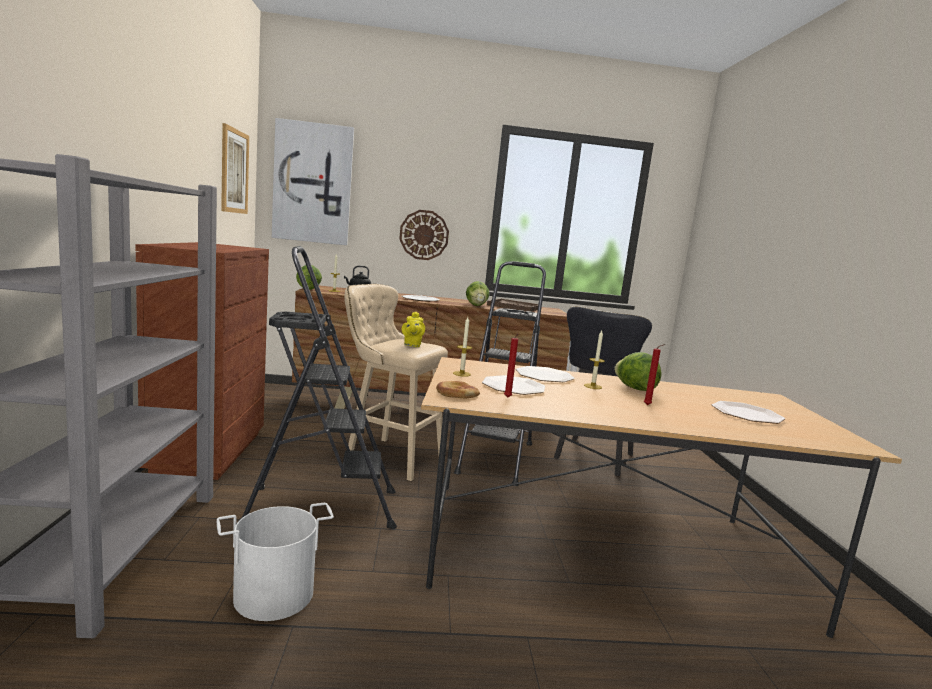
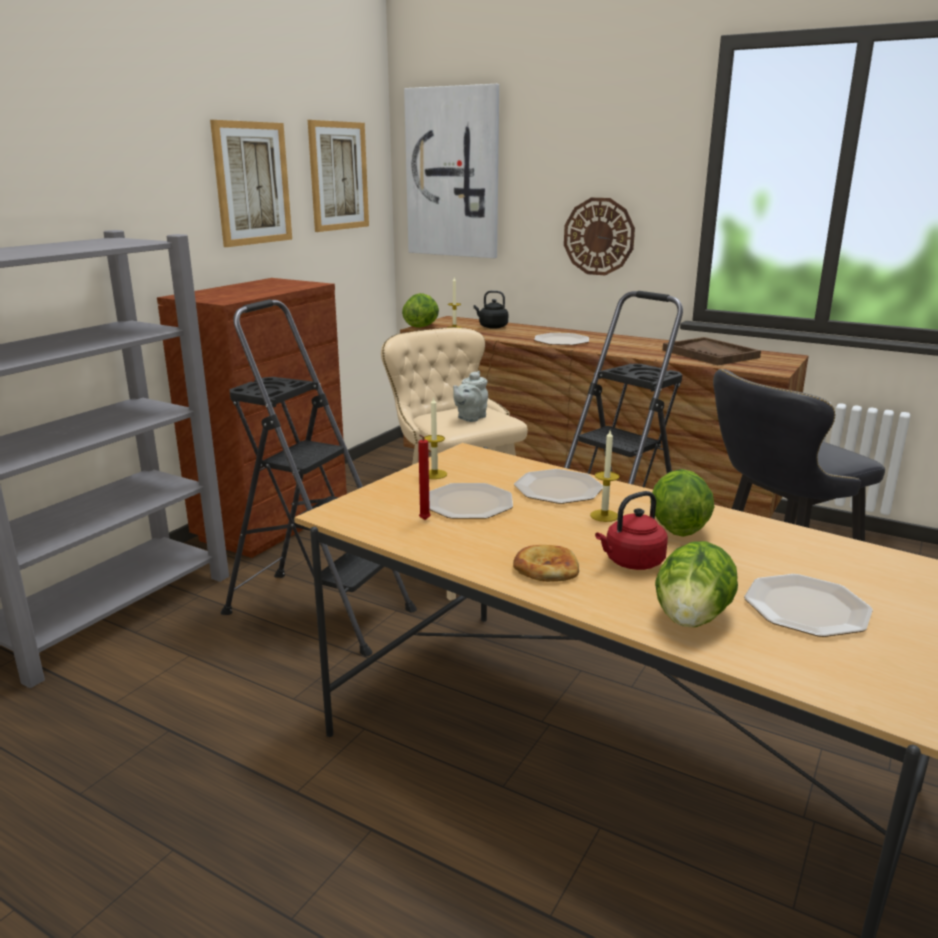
camera: 35 degrees right, 10 degrees up
white bucket [217,503,334,621] -> none
yellow teapot [402,312,425,347] -> grey teapot [453,371,488,422]
bread [436,381,480,398] -> bread moved to [513,545,579,582]
lettuce [466,281,490,306] -> lettuce moved to [655,541,738,627]
red candle [644,344,665,405] -> red kettle [595,491,668,570]
none -> picture [210,120,292,247]

